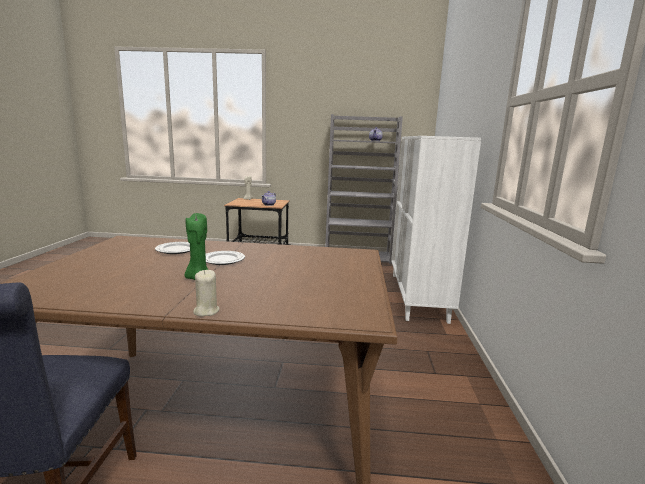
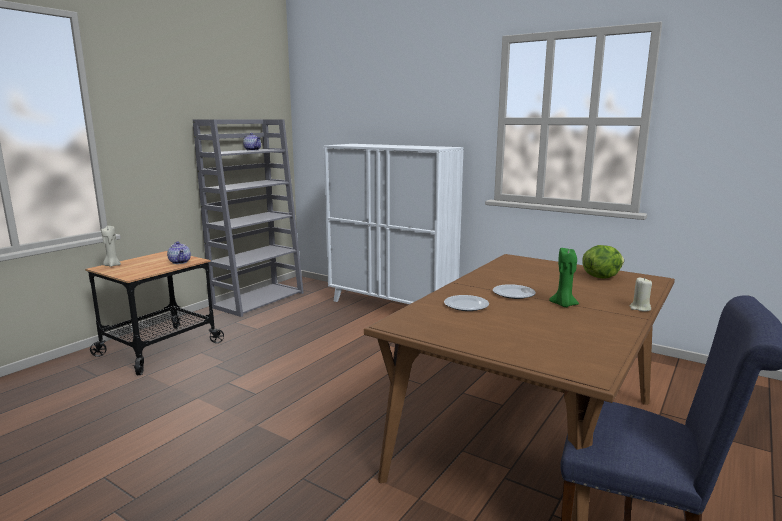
camera: 60 degrees left, 0 degrees up
none -> lettuce [582,245,624,279]

